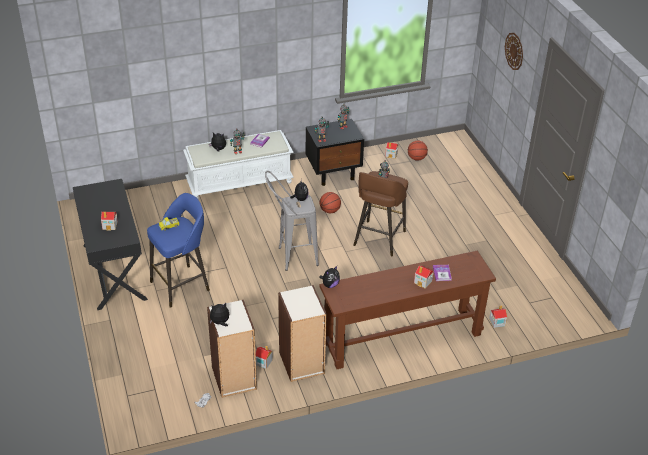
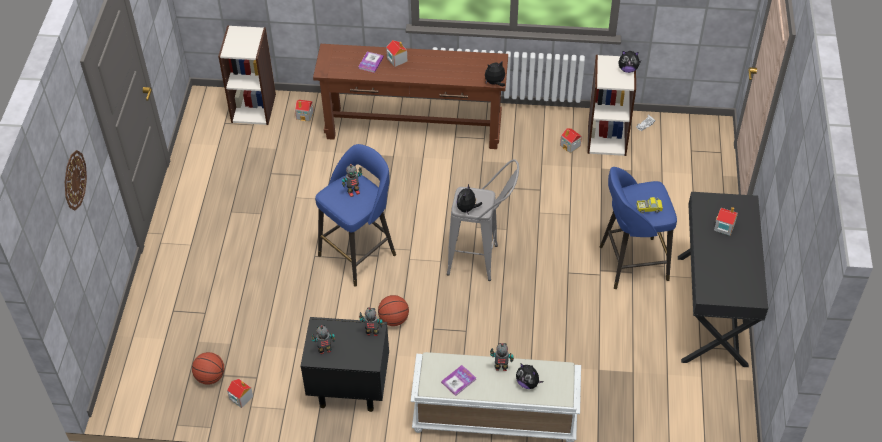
camera: 155 degrees left, 10 degrees up
bookcase [278,285,327,382] -> bookcase moved to [218,25,276,125]
brown stool [353,171,408,256] -> blue stool [315,144,396,287]

